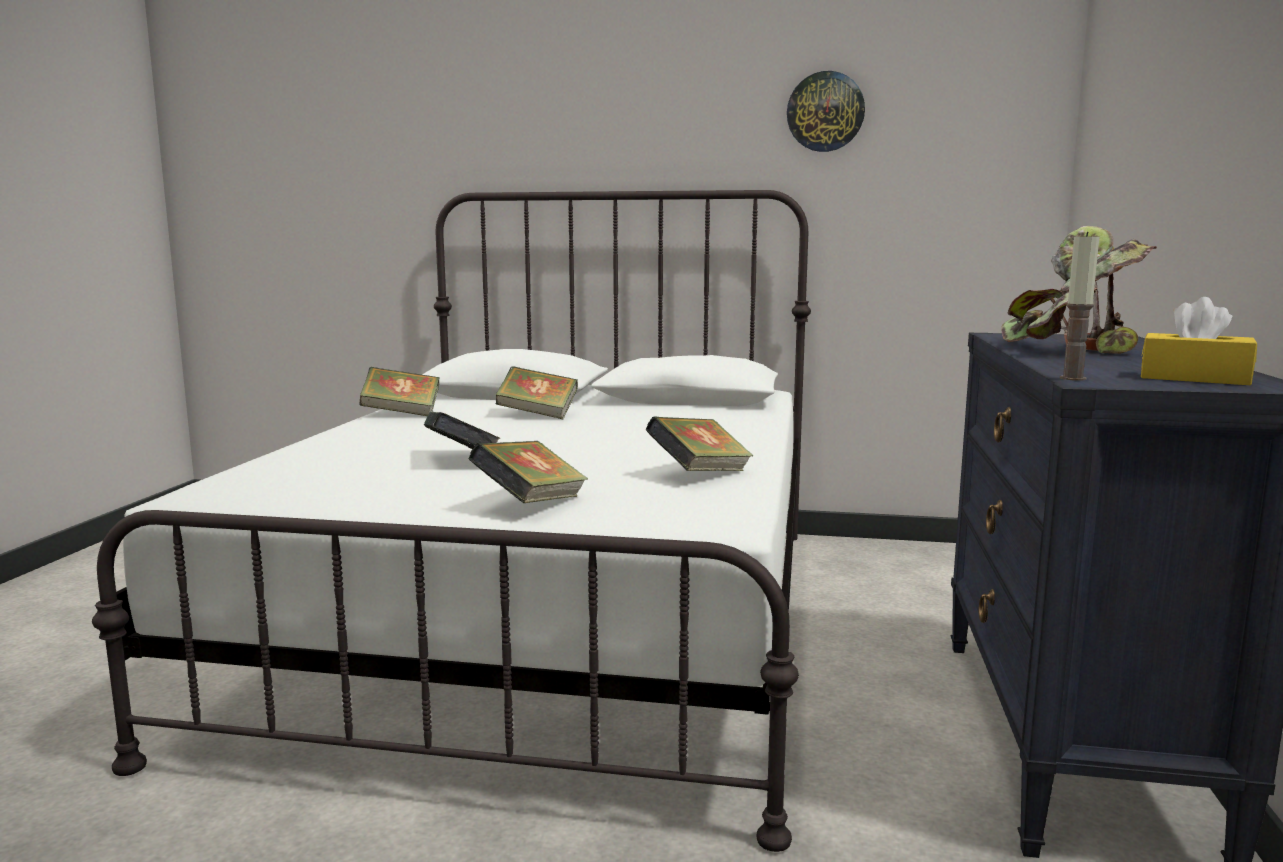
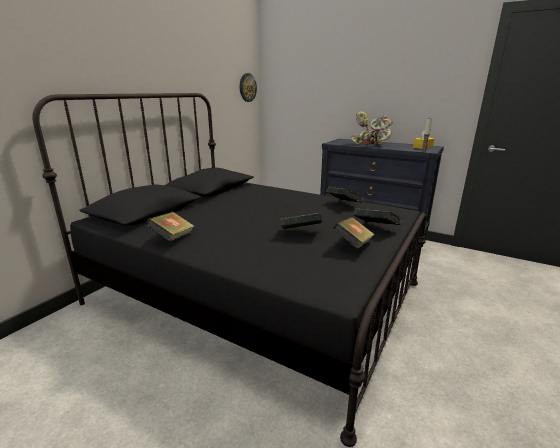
camera: 70 degrees left, 10 degrees up
white bed [92,190,811,852] -> black bed [32,93,426,447]
book [496,366,578,419] -> book moved to [333,217,375,249]
wall clock [787,71,865,152] -> wall clock moved to [240,73,257,102]

